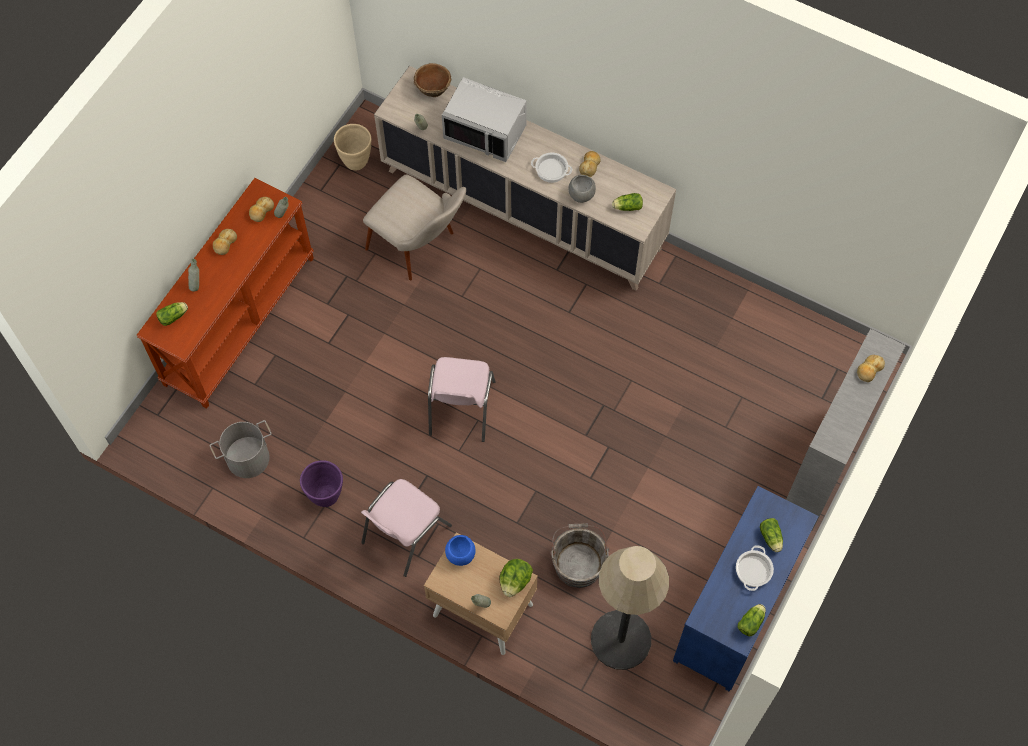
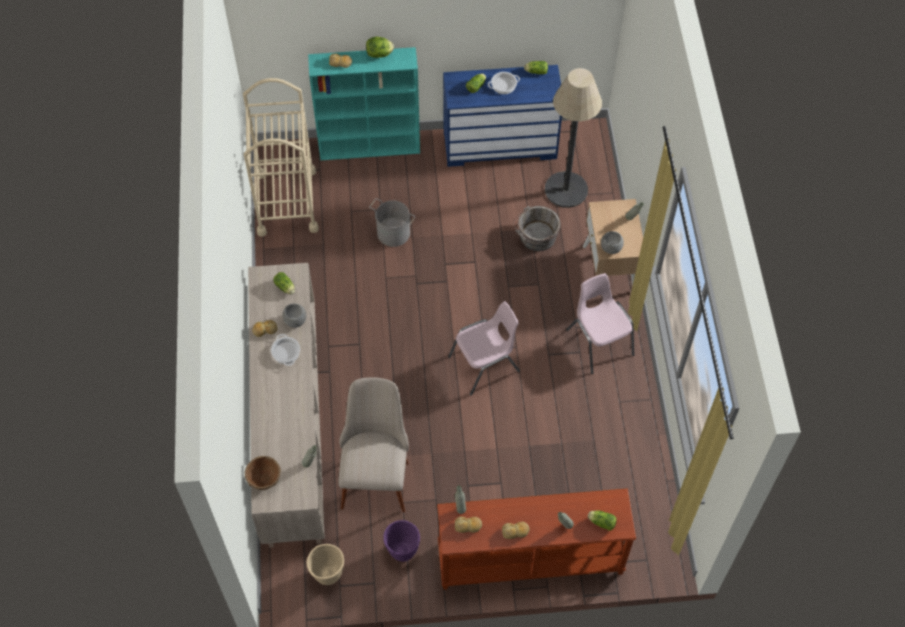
camera: 125 degrees left, 5 degrees down
grey bucket [210,420,272,478] -> grey bucket moved to [369,198,415,247]
purple planter [300,460,343,507] -> purple planter moved to [383,520,420,562]
pink chair [361,479,452,577] -> pink chair turned 120 degrees counterclockwise [566,273,634,374]
grey microwave [442,77,526,162] -> none
blue bowl [445,535,475,566] -> grey bowl [601,231,624,254]
lettuce [499,559,533,597] -> lettuce moved to [366,36,394,58]
grey bookcase [786,329,906,530] -> turquoise bookcase [308,47,420,160]
none -> beige cart [243,78,319,237]

